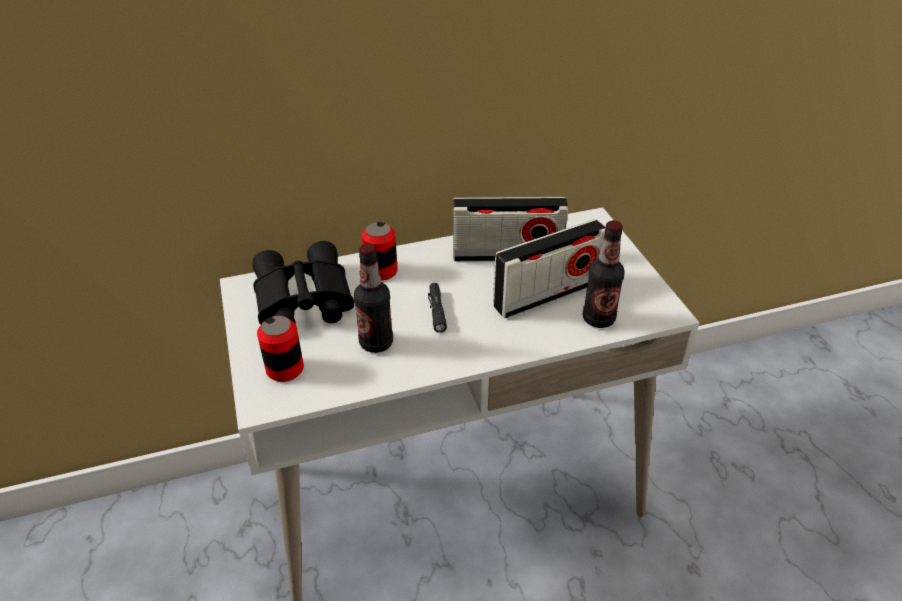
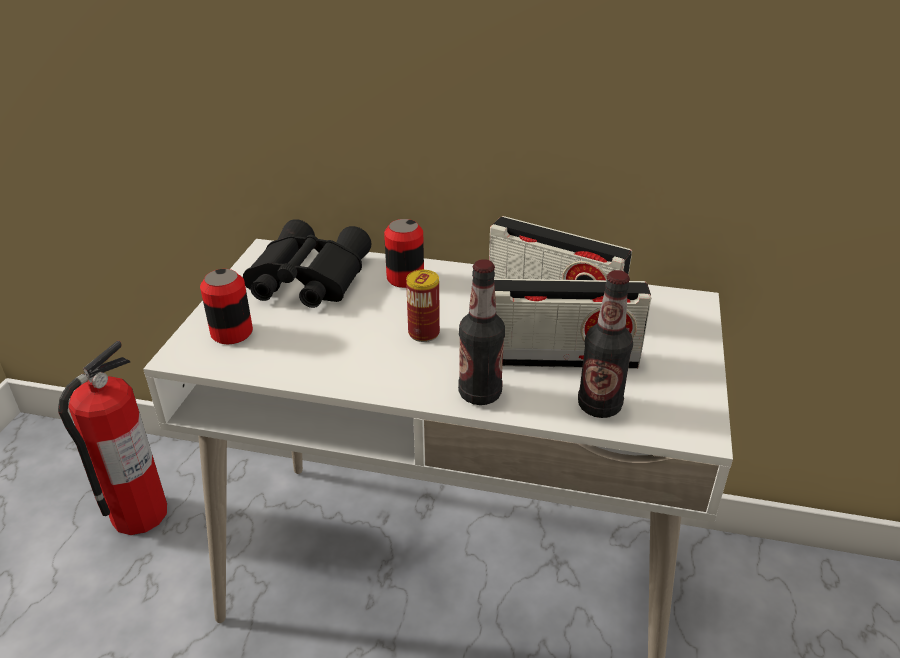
camera: 30 degrees right, 5 degrees down
bottle [354,243,393,353] -> bottle moved to [458,259,505,405]
black flashlight [428,283,447,333] -> can [406,270,440,342]
none -> fire extinguisher [58,341,167,535]

